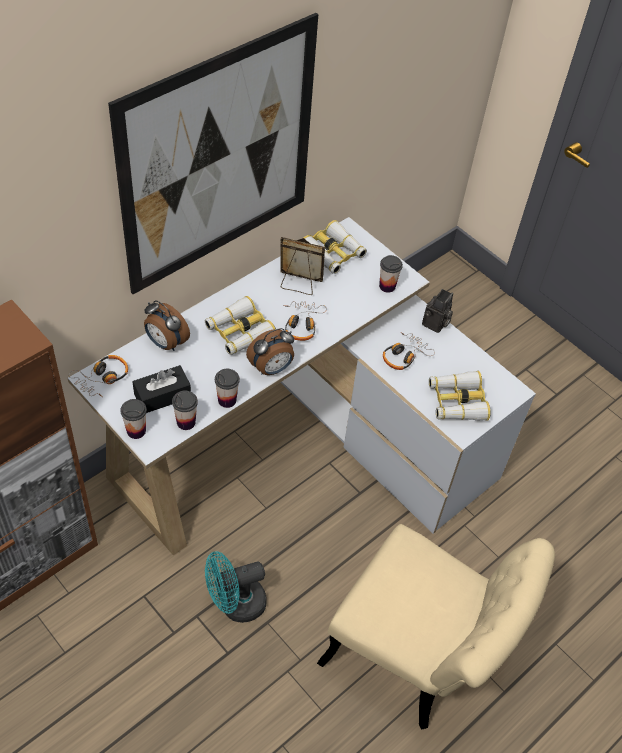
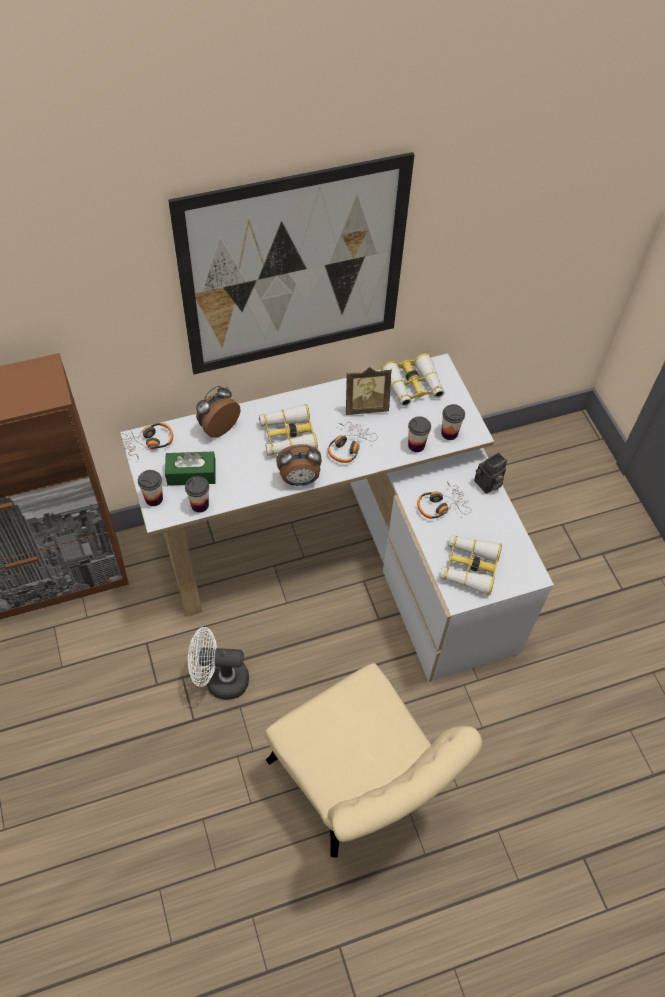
camera: 25 degrees right, 5 degrees up
black tissue box [133,365,191,413] -> green tissue box [165,452,216,486]
alarm clock [144,300,190,351] -> alarm clock turned 75 degrees clockwise [196,386,241,438]
turquoise fan [205,551,267,623] -> white fan [188,627,249,700]
cup [215,369,240,408] -> cup moved to [408,416,431,452]
picture frame [280,237,325,295] -> picture frame turned 135 degrees clockwise [346,367,392,415]

